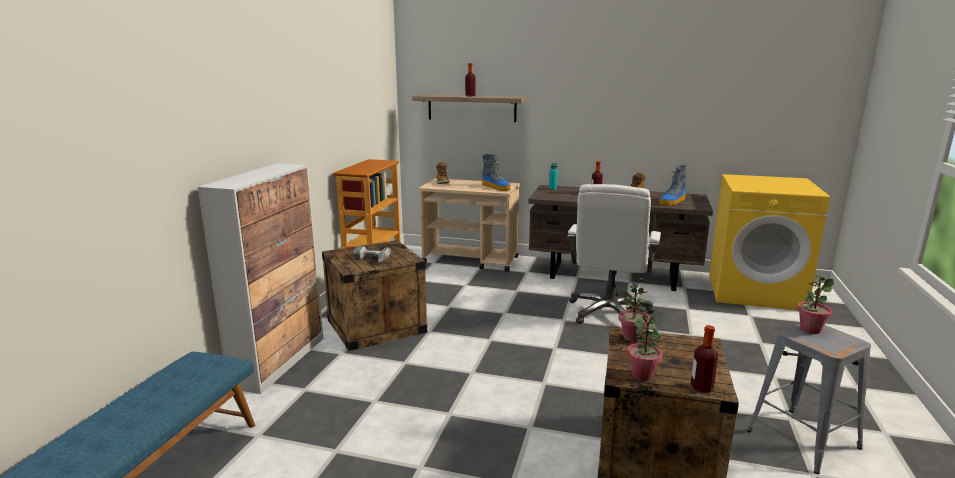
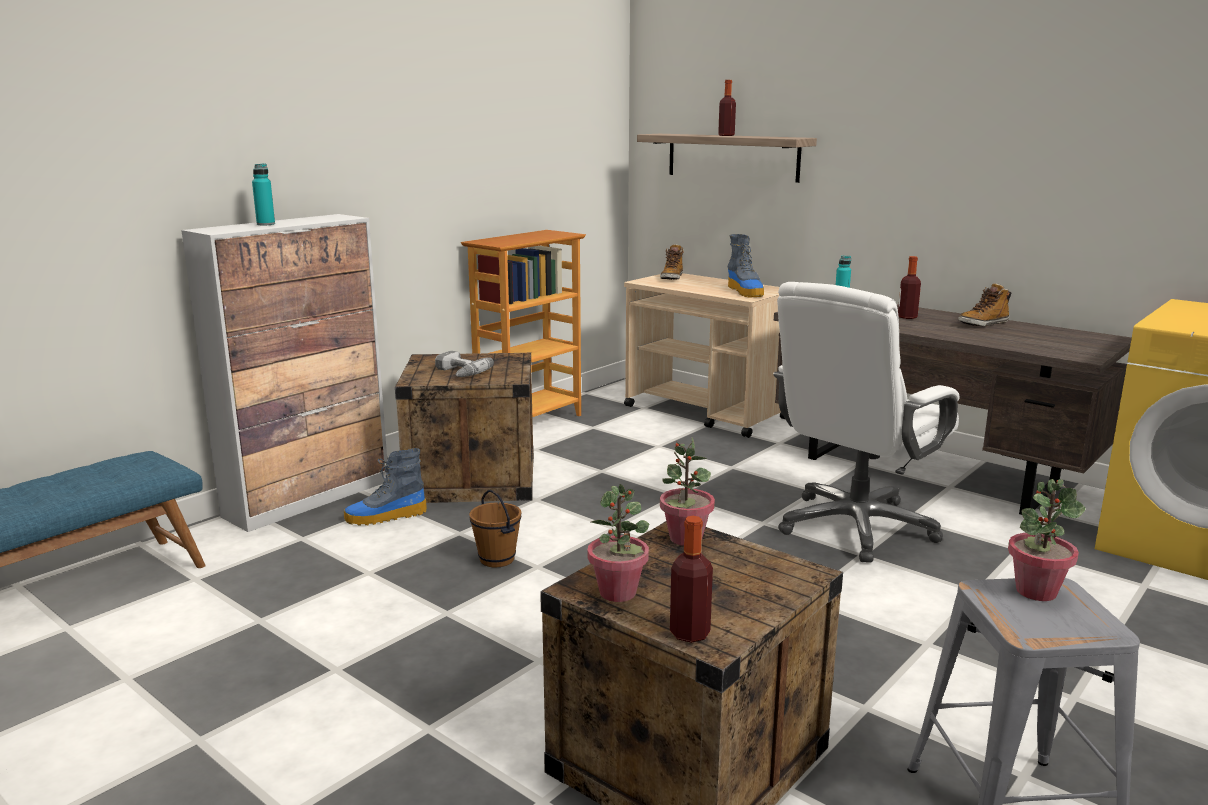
camera: 25 degrees right, 0 degrees up
boot [659,165,687,206] -> boot moved to [344,448,427,526]
none -> turquoise bottle [252,163,275,226]
none -> brown bucket [469,490,522,567]

